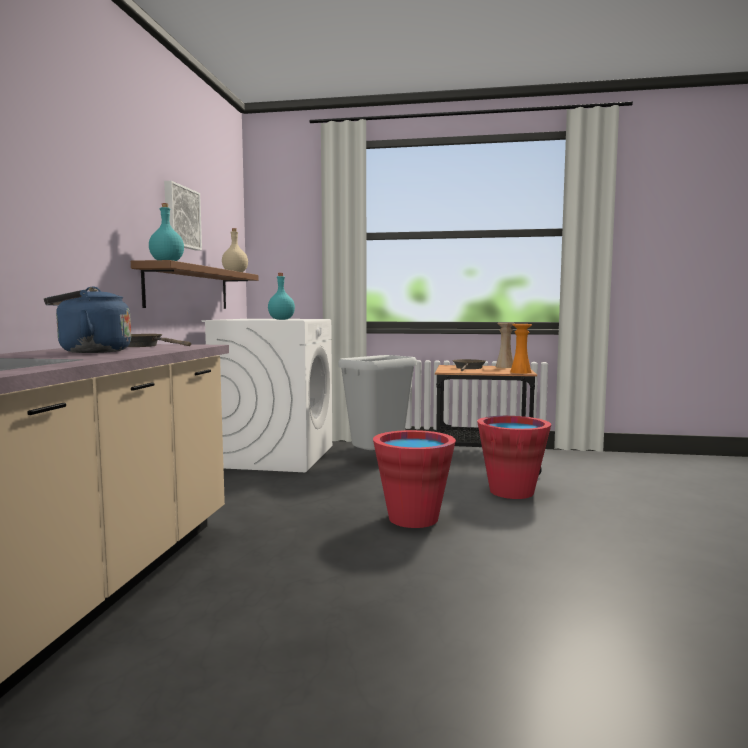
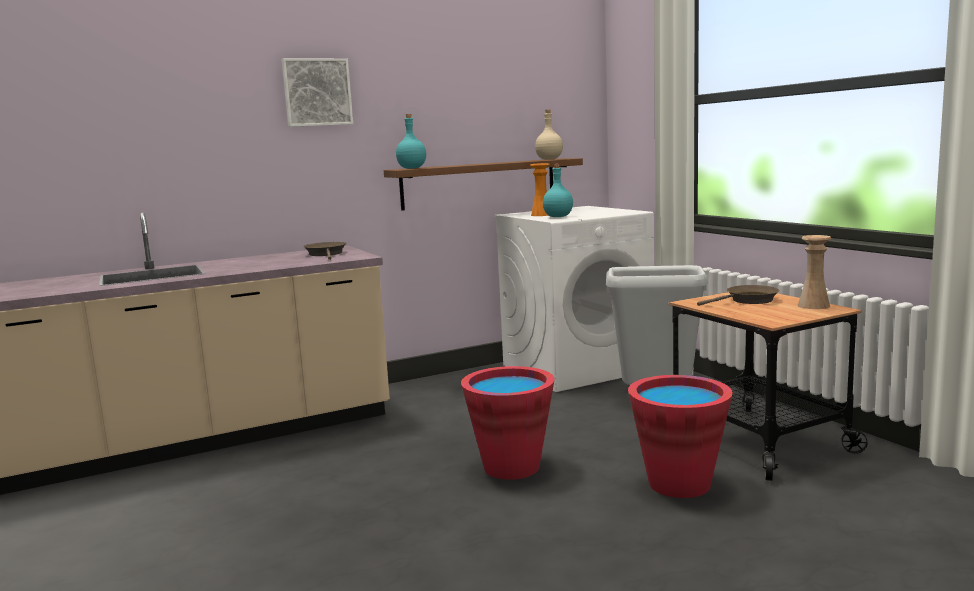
camera: 55 degrees right, 5 degrees up
blue kettle [44,286,131,353] -> none
picture [164,181,202,250] -> picture moved to [281,58,353,127]
orange vase [510,324,532,373] -> orange vase moved to [530,163,550,216]

